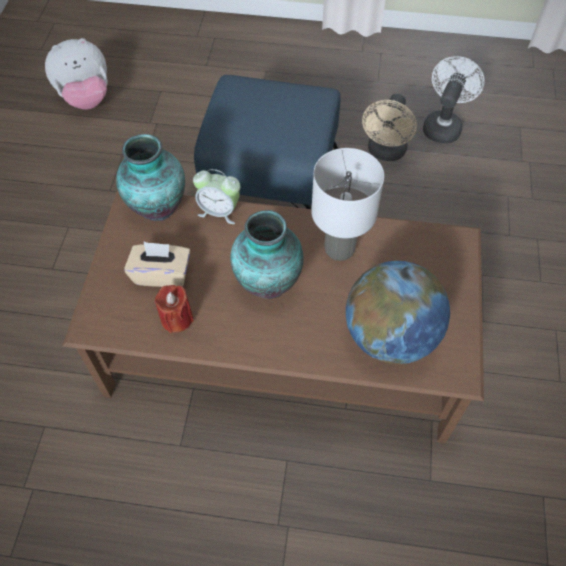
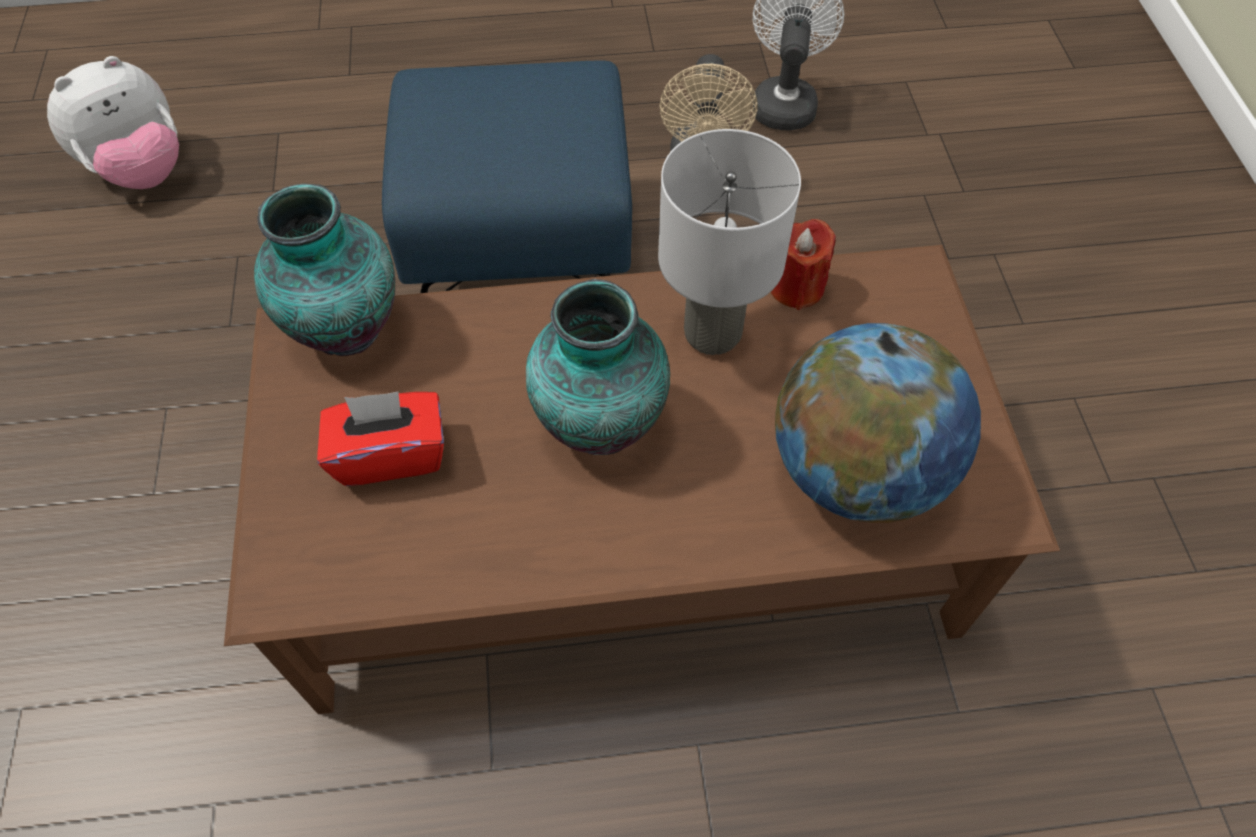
camera: 15 degrees left, 0 degrees up
beige tissue box [124,241,190,287] -> red tissue box [317,392,444,486]
red candle [155,285,194,333] -> red candle moved to [771,219,835,310]
alarm clock [193,169,240,224] -> none

